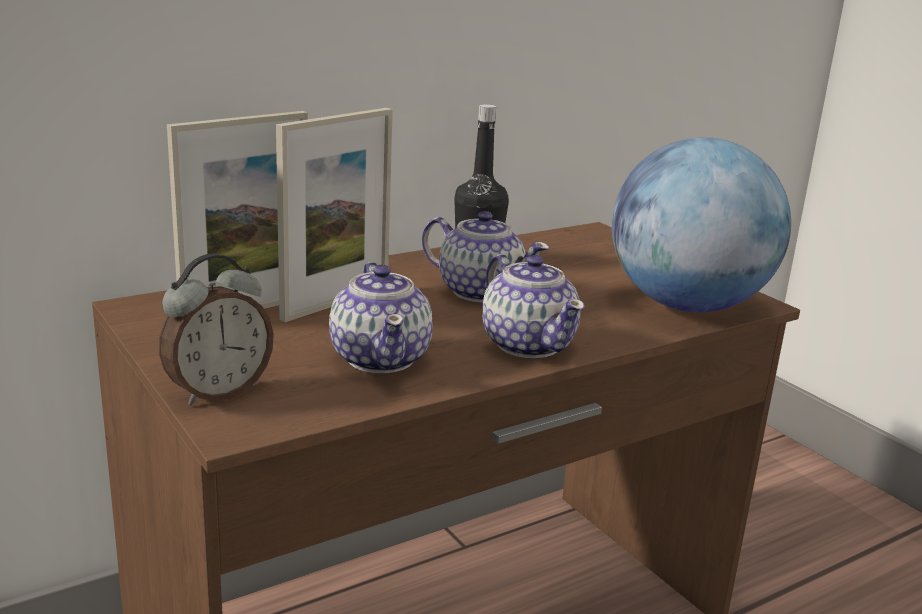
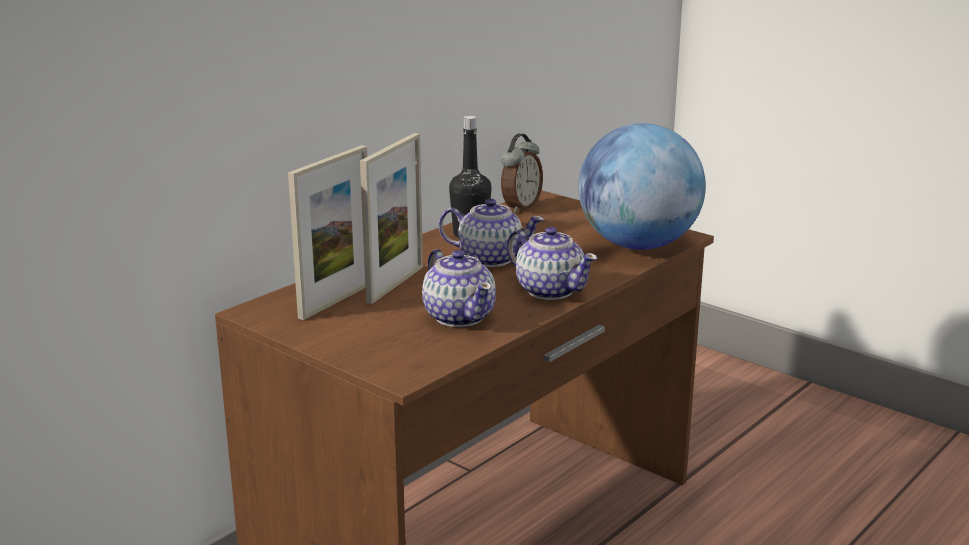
camera: 15 degrees left, 0 degrees up
alarm clock [159,254,274,406] -> alarm clock moved to [501,134,543,213]

